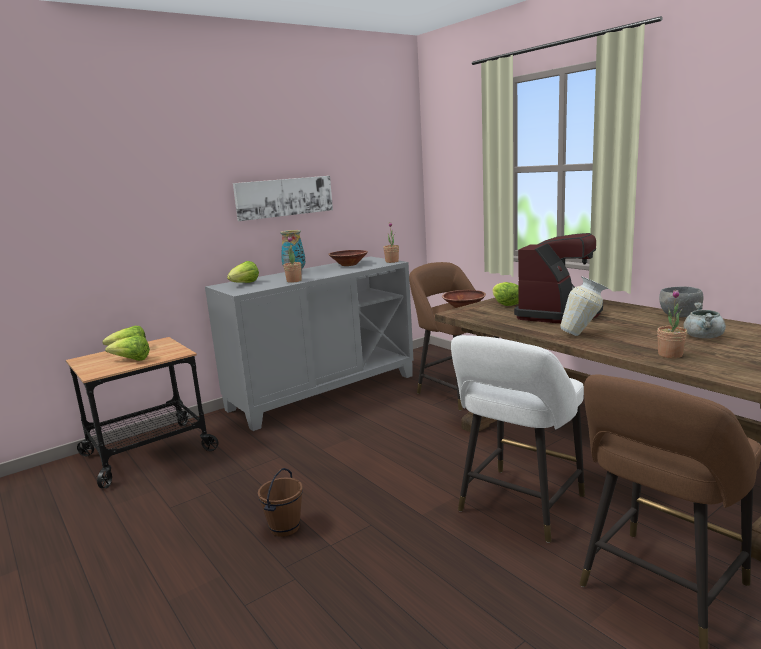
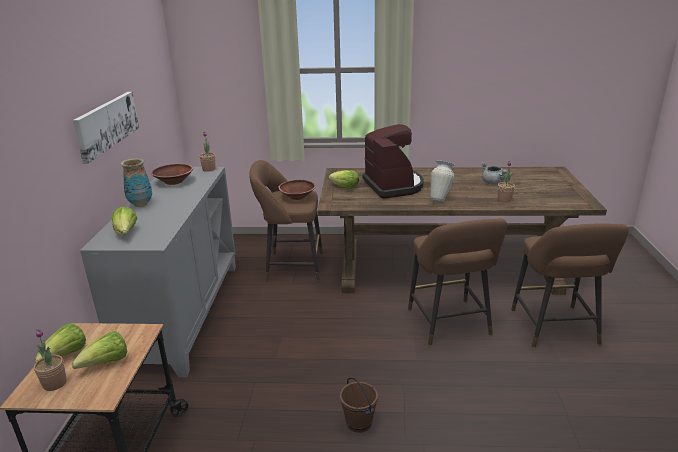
camera: 50 degrees left, 10 degrees up
potted plant [283,237,301,283] -> potted plant moved to [34,329,67,391]
white stool [451,335,585,543] -> brown stool [408,218,507,346]
grey bowl [659,286,703,317] -> none

